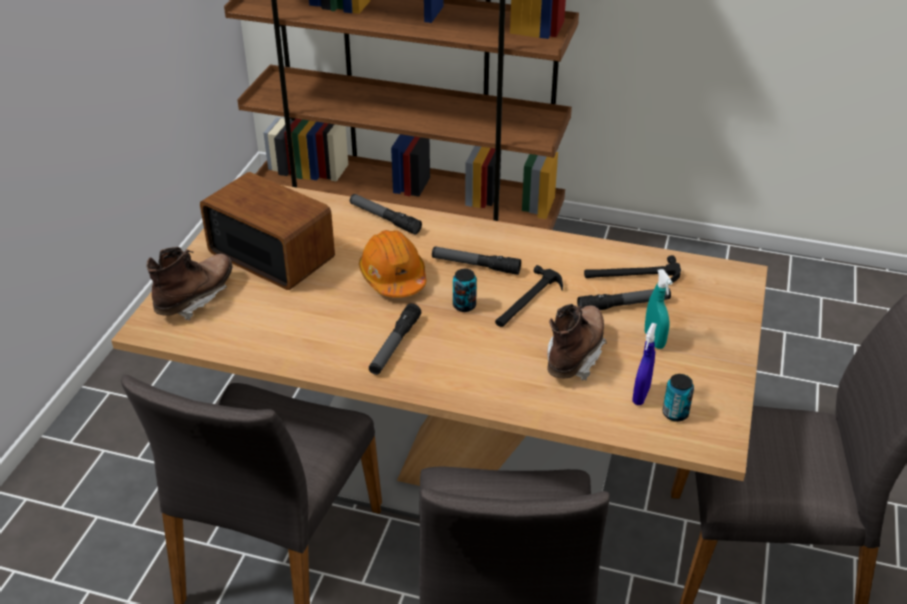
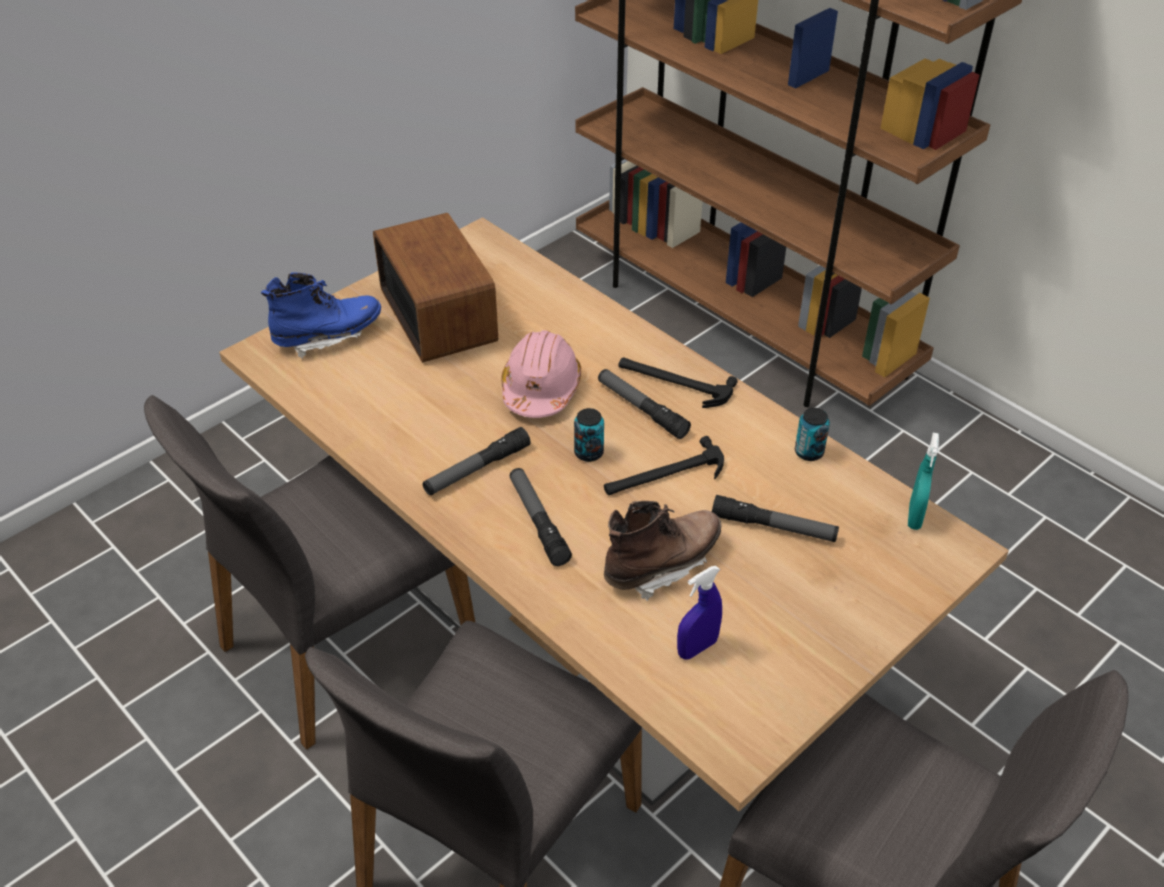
camera: 30 degrees right, 5 degrees up
brown boot [147,247,233,320] -> blue boot [261,272,381,359]
flashlight [350,194,422,235] -> flashlight moved to [510,468,572,566]
orange hard hat [359,230,426,298] -> pink hard hat [501,330,581,418]
hammer [584,255,681,285] -> hammer moved to [618,357,738,408]
turquoise spray bottle [645,269,673,349] -> turquoise spray bottle moved to [908,433,939,530]
can [662,374,694,422] -> can moved to [795,408,830,461]

